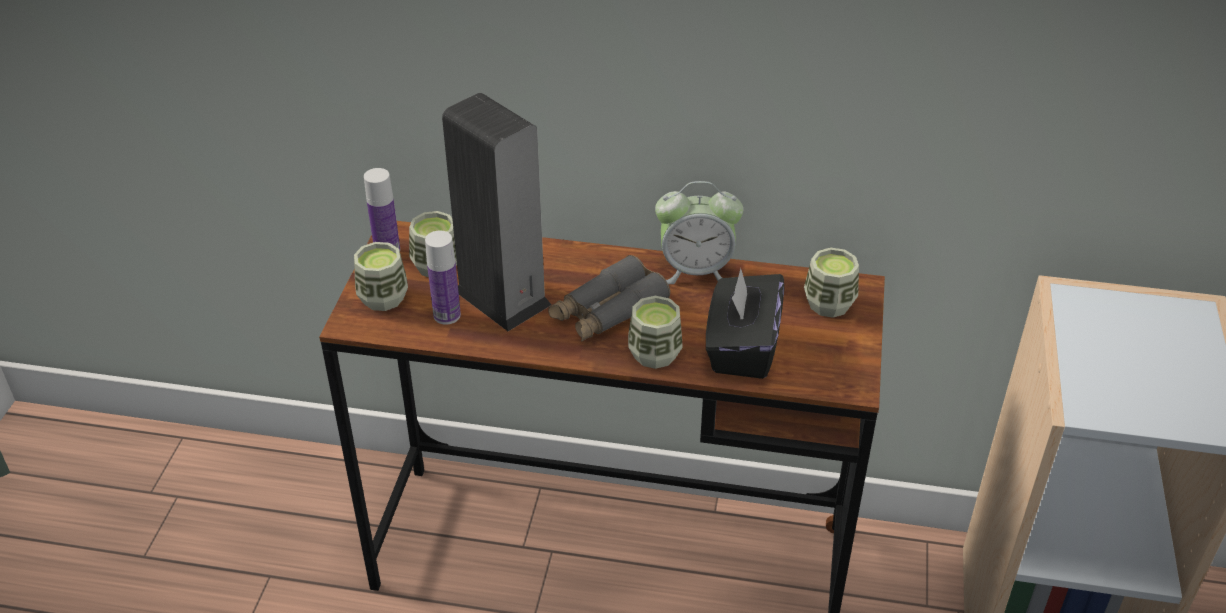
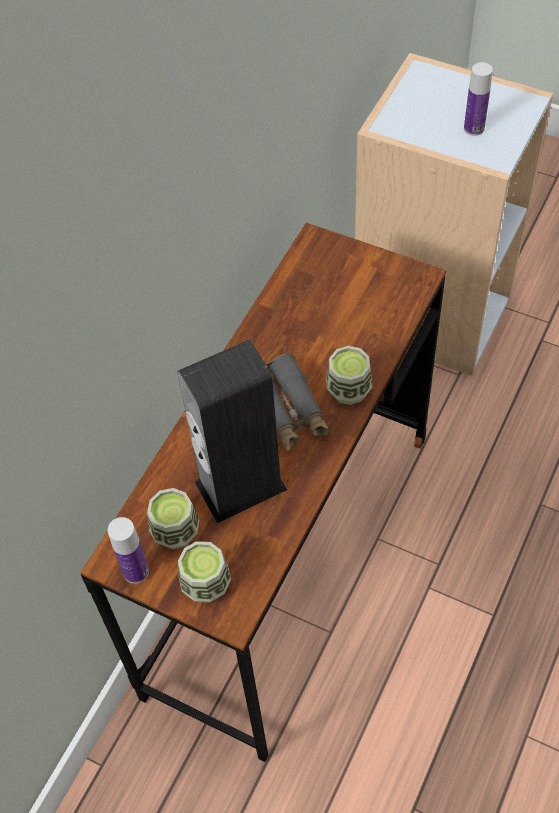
camera: 70 degrees left, 15 degrees up
bottle [425,231,461,325] -> bottle moved to [464,62,493,136]
alarm clock [655,181,743,284] -> none
black tissue box [706,268,784,379] -> none
cup [804,247,859,318] -> none

